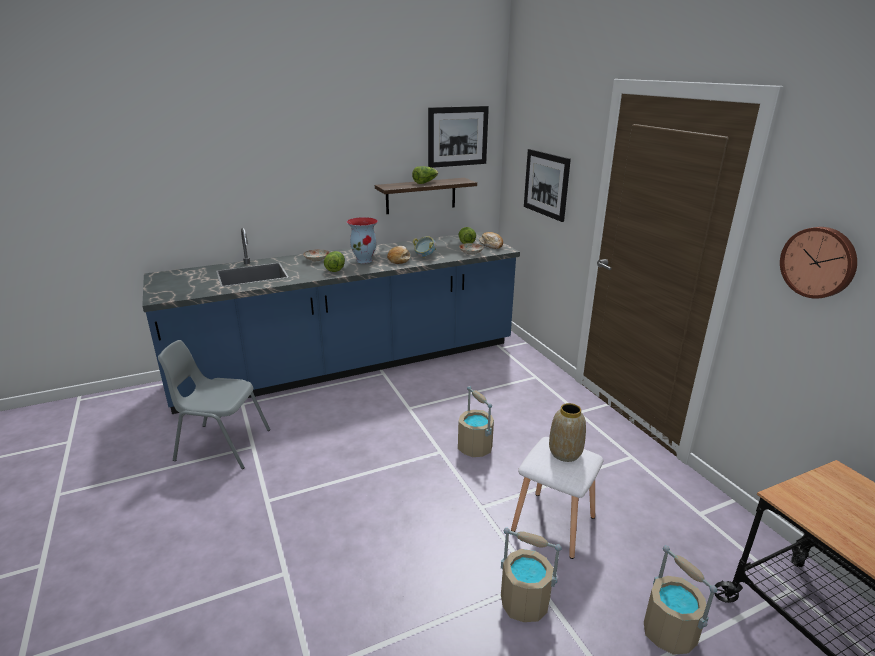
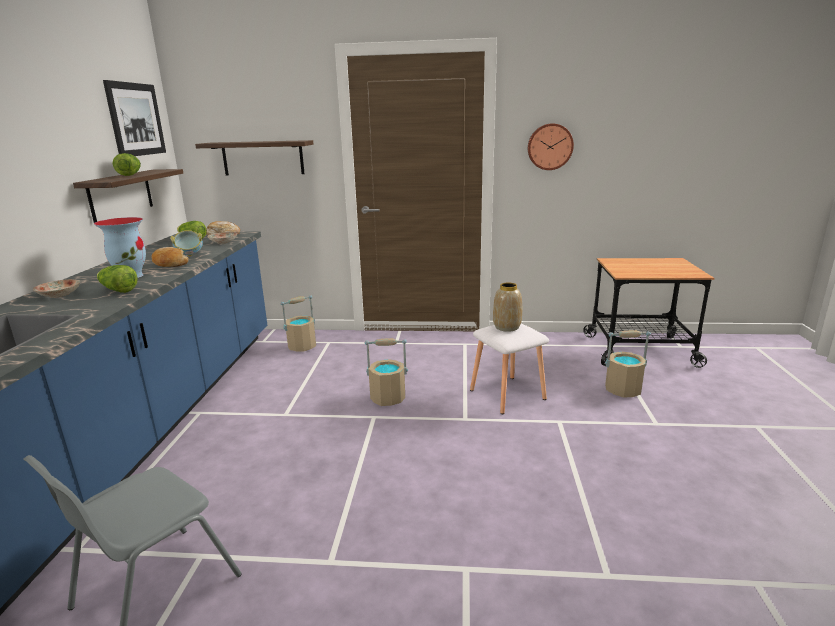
camera: 60 degrees left, 5 degrees down
beige bucket [501,528,562,622] -> beige bucket moved to [280,295,316,351]
picture [524,149,571,222] -> shelf [195,140,313,176]

